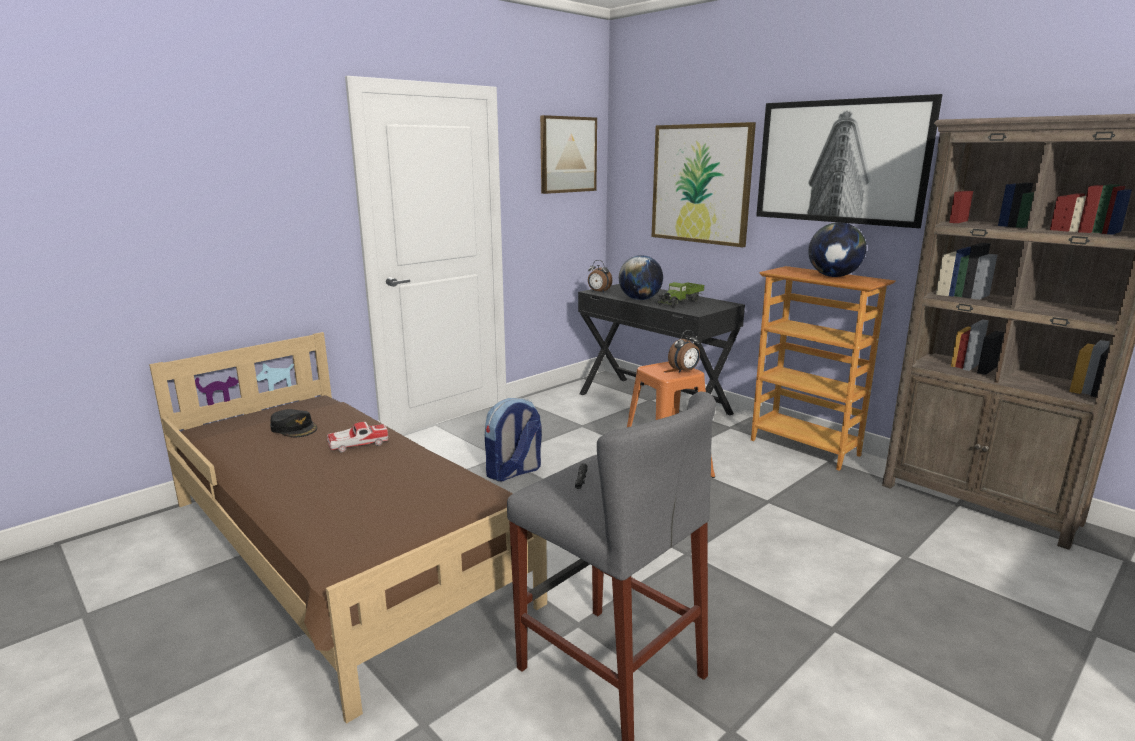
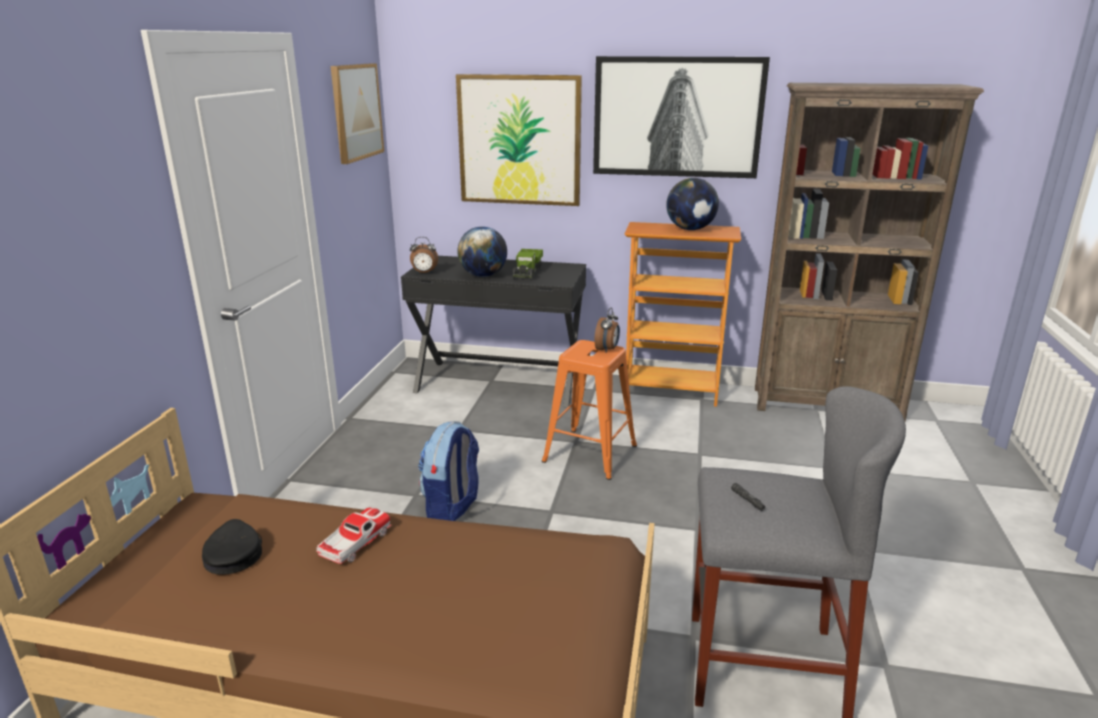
camera: 35 degrees left, 5 degrees up
black cap [270,409,317,437] -> black cap turned 105 degrees counterclockwise [202,519,262,575]

